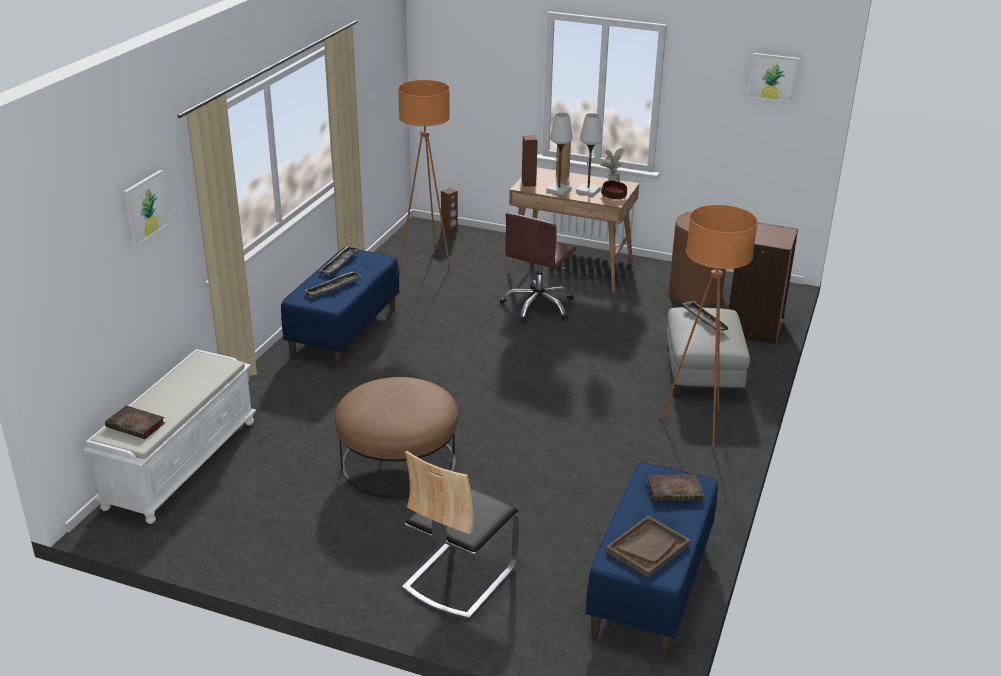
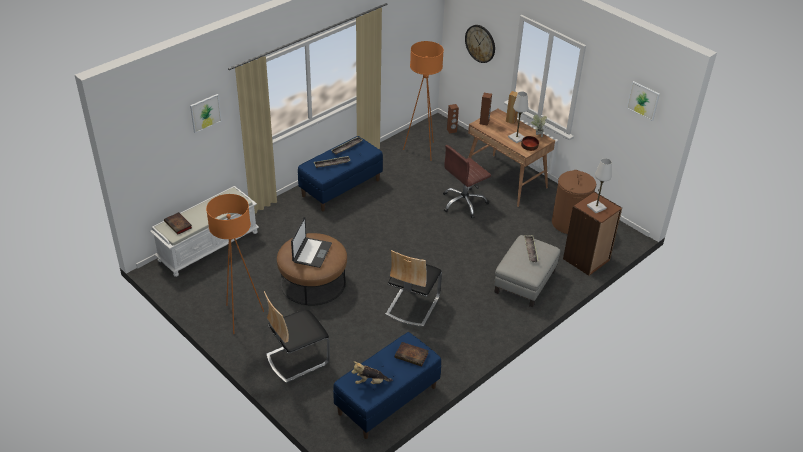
camera: 25 degrees right, 10 degrees up
white table lamp [546,113,573,195] -> white table lamp moved to [587,158,612,213]
brown tray [606,516,691,578] -> plush toy [351,361,393,384]
orange floor lamp [661,205,758,448] -> orange floor lamp moved to [206,194,264,334]
none -> laptop [291,217,332,268]
none -> chair [386,250,442,327]
none -> wall clock [465,25,495,63]

